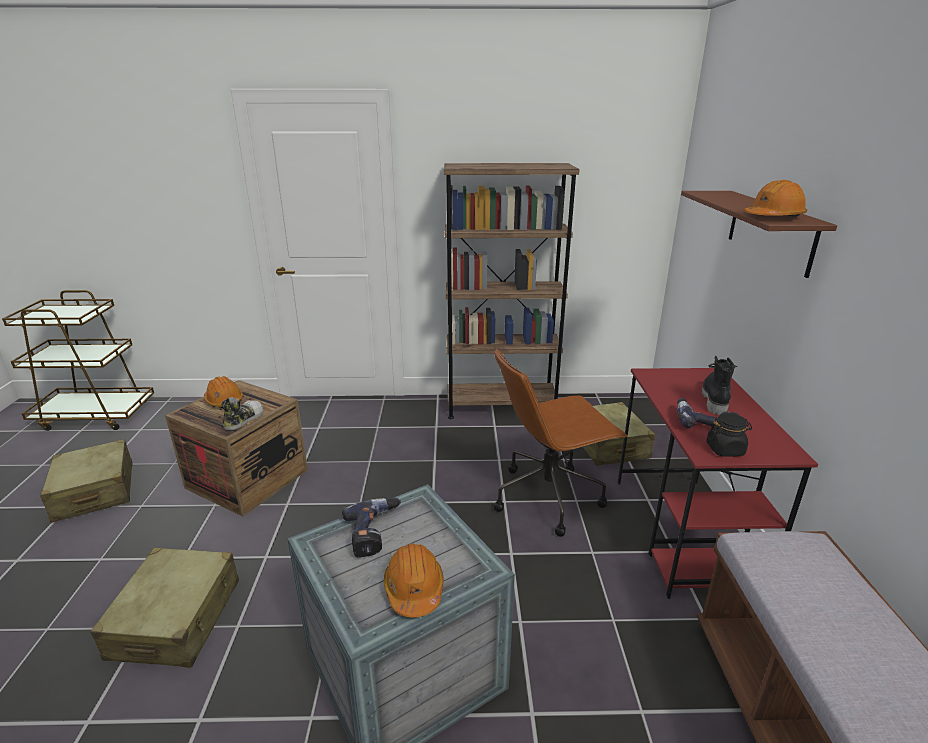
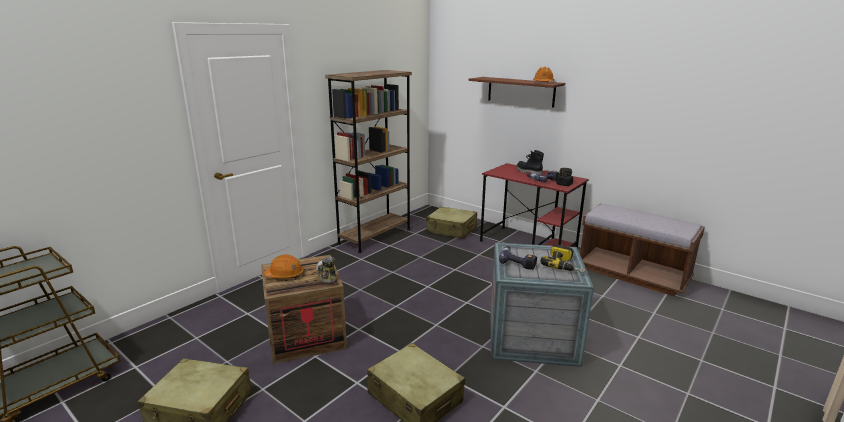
camera: 50 degrees left, 5 degrees down
orange hard hat [384,543,444,617] -> power drill [541,244,586,274]
brown office chair [494,349,628,537] -> none

